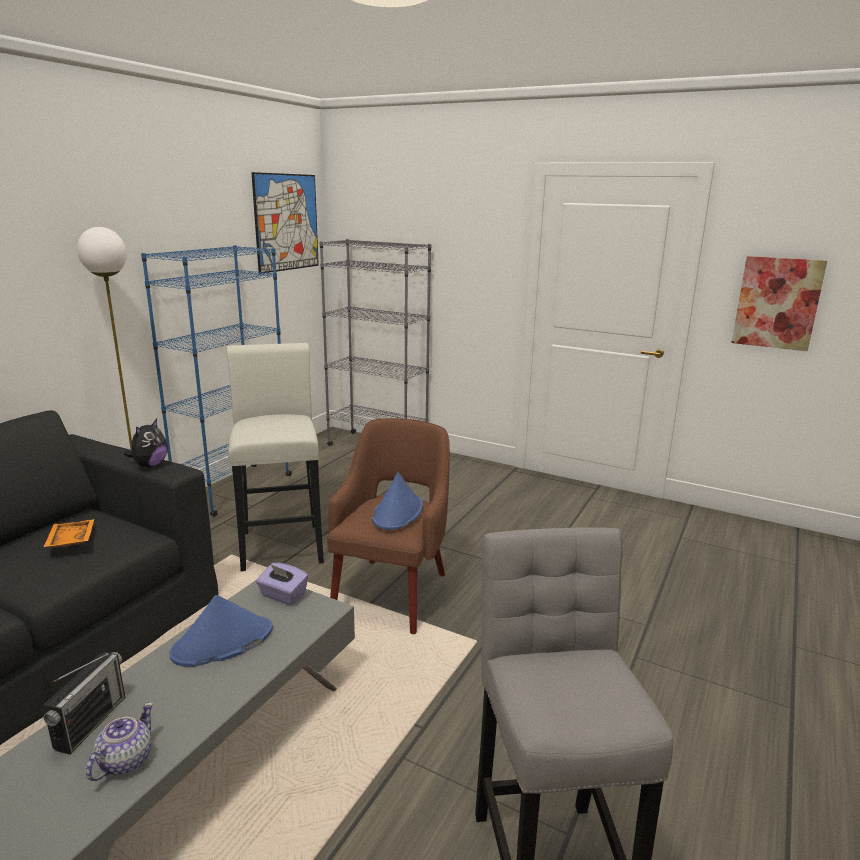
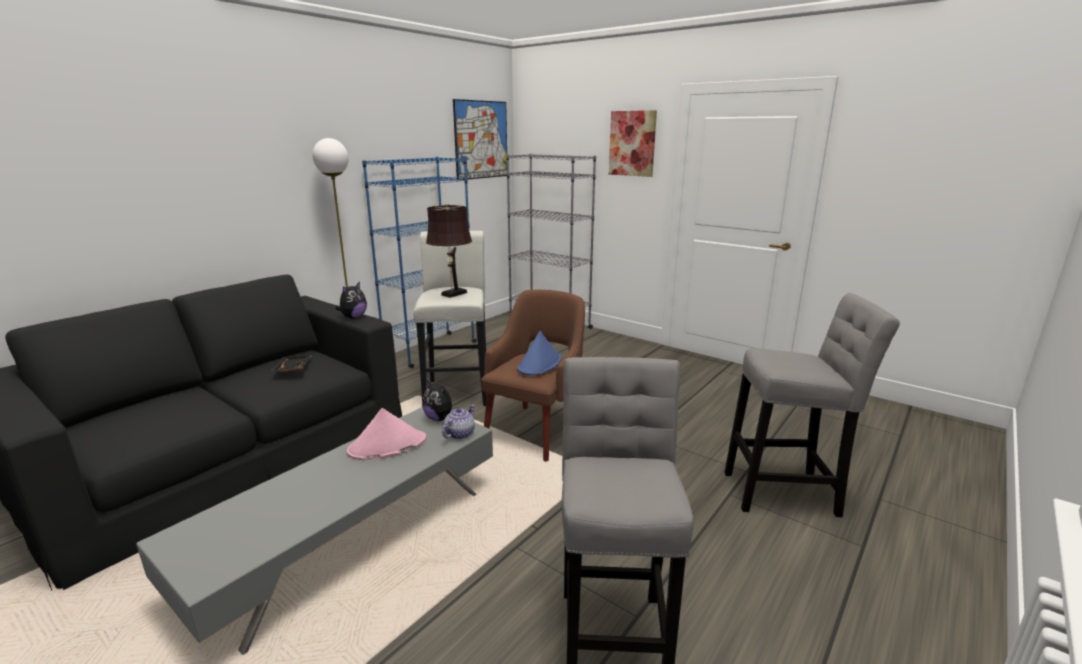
camera: 10 degrees right, 0 degrees up
orange tray [43,519,94,548] -> black tray [271,356,311,372]
radio [43,652,125,754] -> none
teapot [86,702,153,781] -> teapot moved to [442,405,475,439]
blue hat [170,595,273,667] -> pink hat [347,408,426,460]
purple tissue box [256,563,308,605] -> plush toy [422,380,457,421]
picture [731,256,827,351] -> picture moved to [609,110,657,177]
none -> brown table lamp [426,203,472,298]
none -> grey stool [724,293,900,517]

